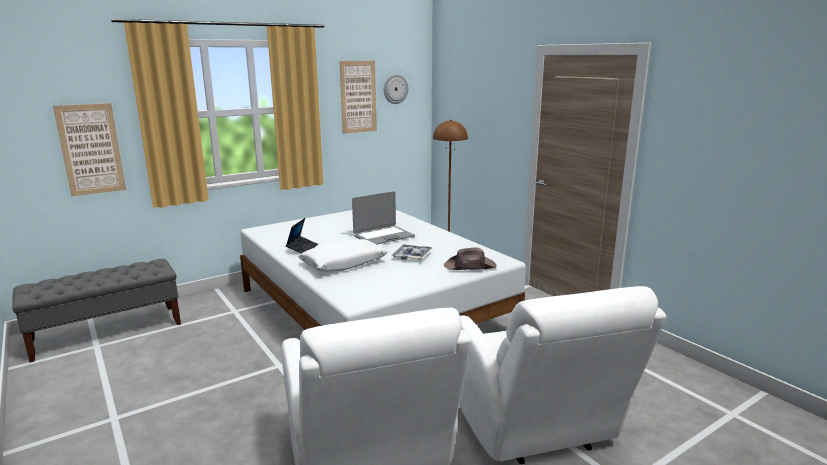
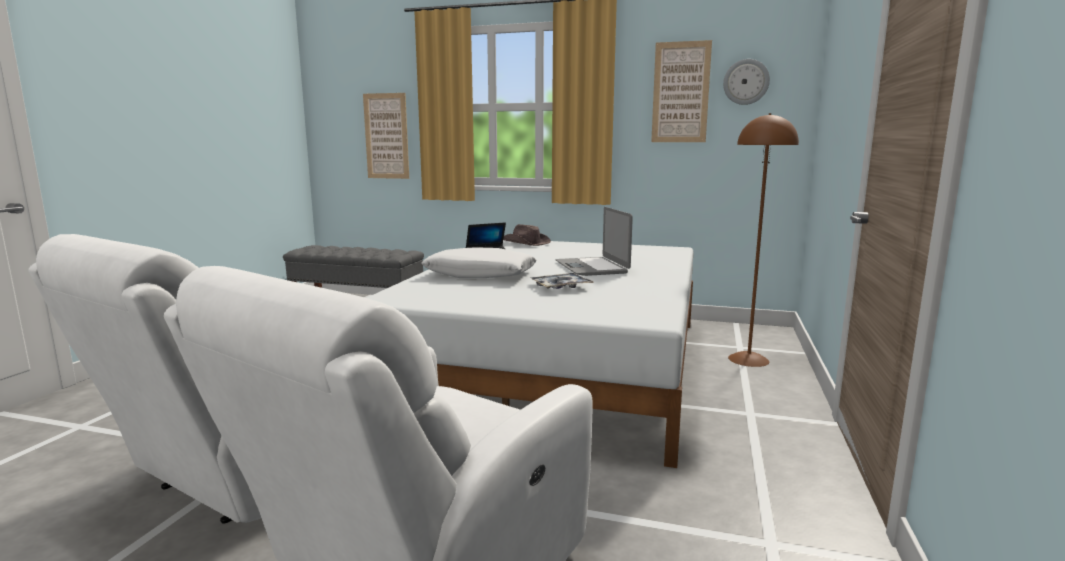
camera: 50 degrees right, 5 degrees down
laptop [352,191,415,245] -> laptop turned 60 degrees clockwise [556,207,633,276]
brown hat [444,248,496,270] -> brown hat moved to [503,224,551,246]

